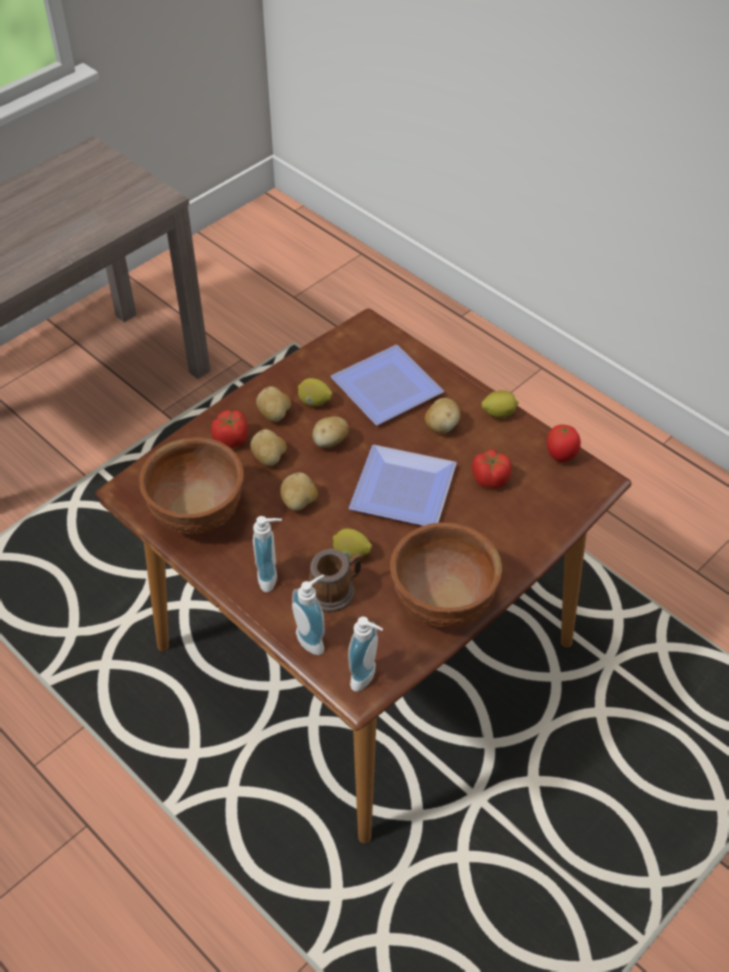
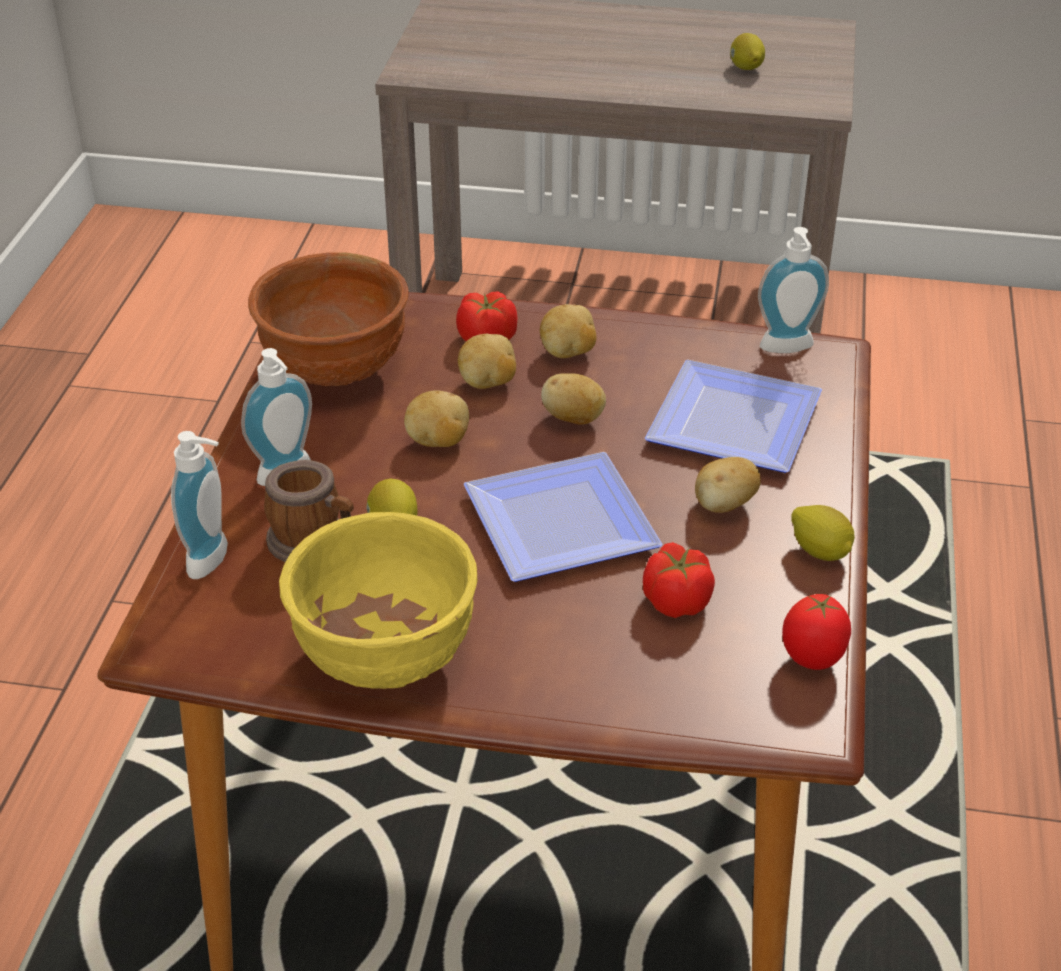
camera: 55 degrees right, 10 degrees down
lemon [298,378,333,406] -> lemon moved to [730,33,765,70]
soap dispenser [348,617,383,692] -> soap dispenser moved to [758,227,829,353]
brown bowl [390,522,502,627] -> yellow bowl [279,512,477,689]

